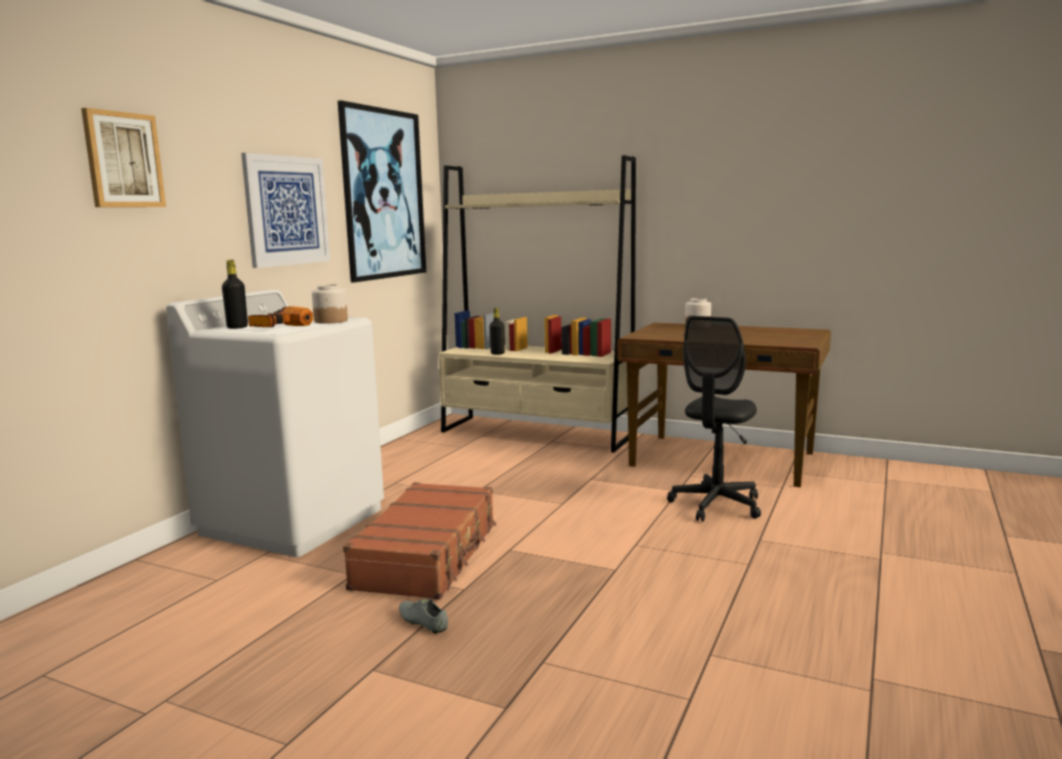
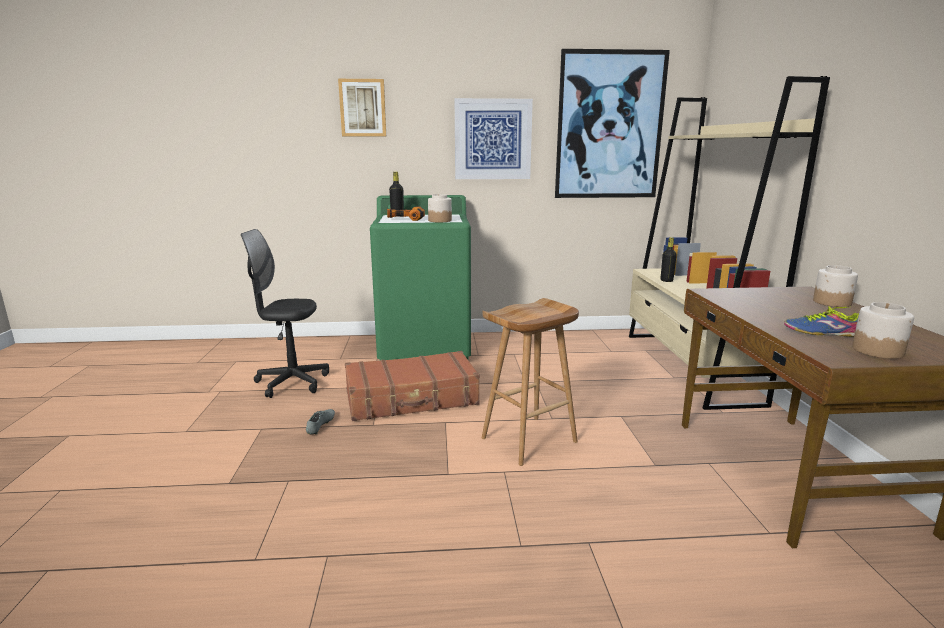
camera: 60 degrees right, 5 degrees up
white washing machine [166,290,384,557] -> green washing machine [370,195,471,361]
black office chair [667,316,761,522] -> black office chair moved to [241,229,329,398]
none -> brown stool [482,298,579,466]
none -> shoe [784,306,859,337]
none -> jar [852,302,914,359]

